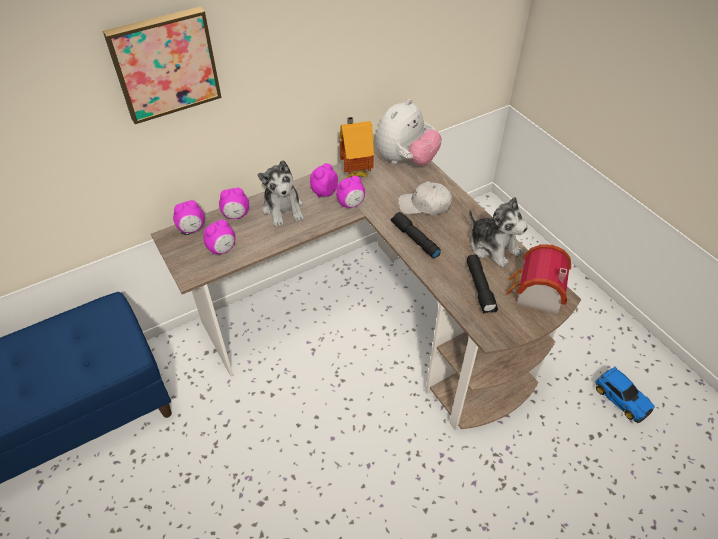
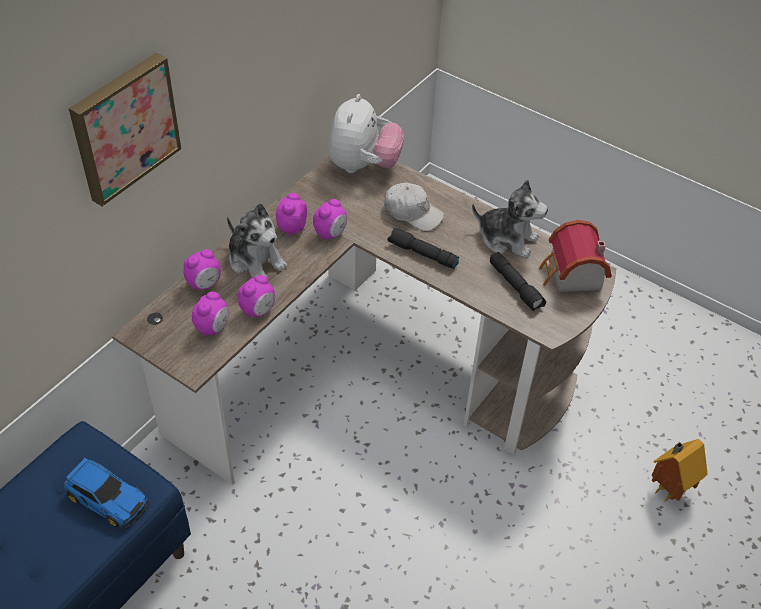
camera: 25 degrees left, 0 degrees up
alarm clock [173,200,205,233] -> alarm clock moved to [238,275,275,317]
toy house [339,117,374,178] -> toy house moved to [651,439,708,503]
white cap [398,181,452,215] -> white cap turned 135 degrees counterclockwise [384,183,444,231]
toy car [595,366,655,423] -> toy car moved to [64,457,149,529]

